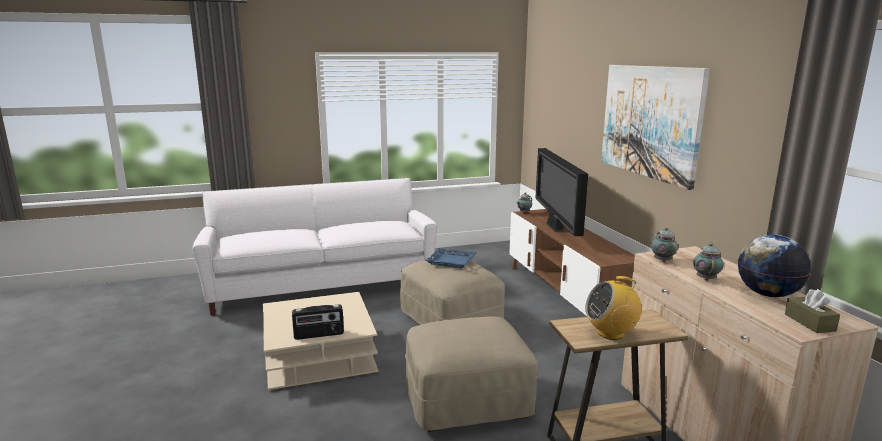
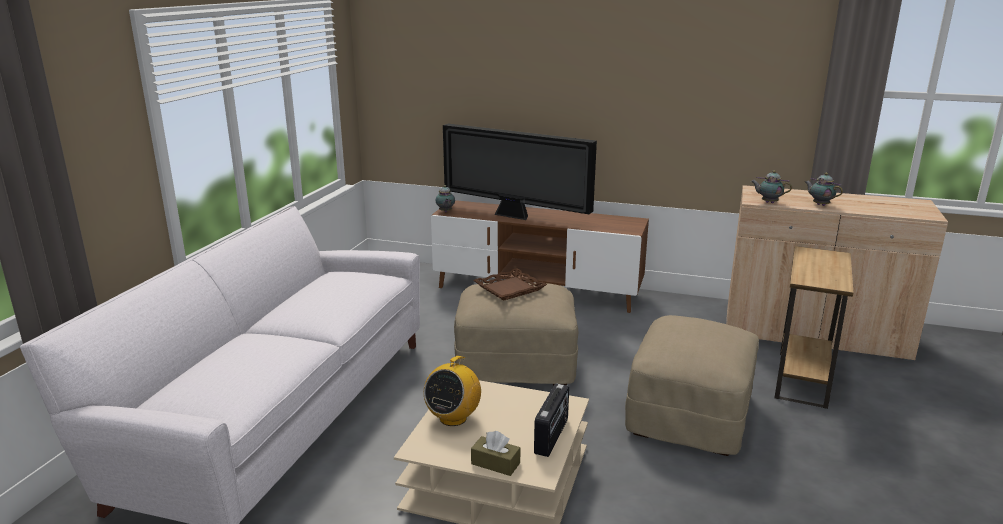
camera: 55 degrees left, 5 degrees up
blue tray [426,248,477,269] -> brown tray [473,268,547,301]
radio [585,276,642,340] -> radio moved to [424,355,481,426]
picture [601,65,710,190] -> none
globe [738,234,811,297] -> none
brown tissue box [785,289,840,333] -> brown tissue box moved to [471,431,520,476]

